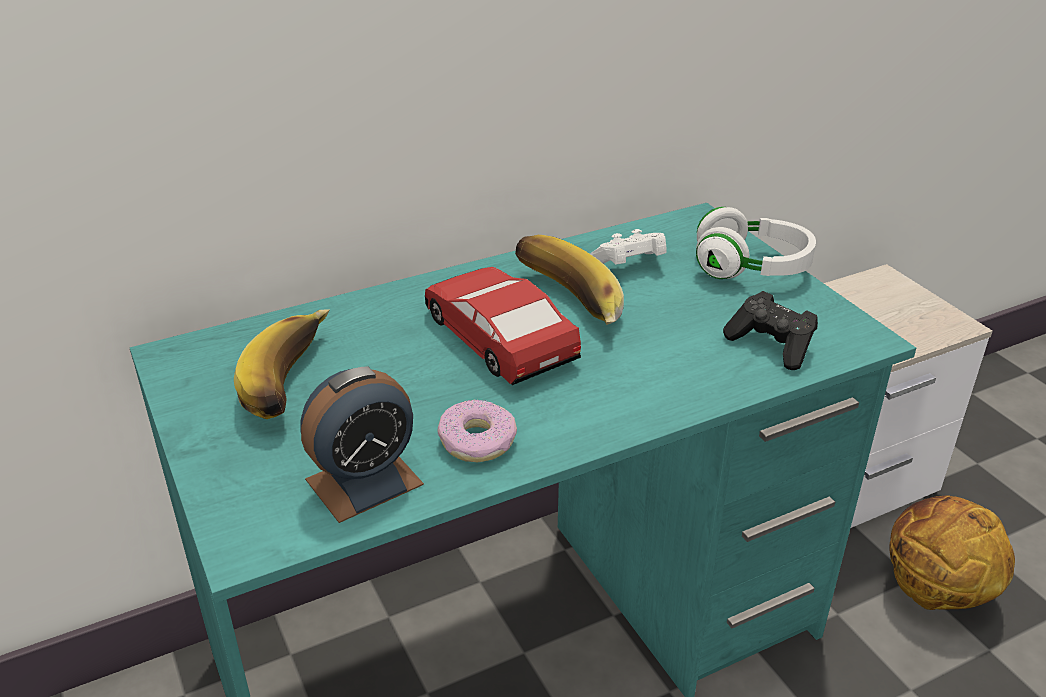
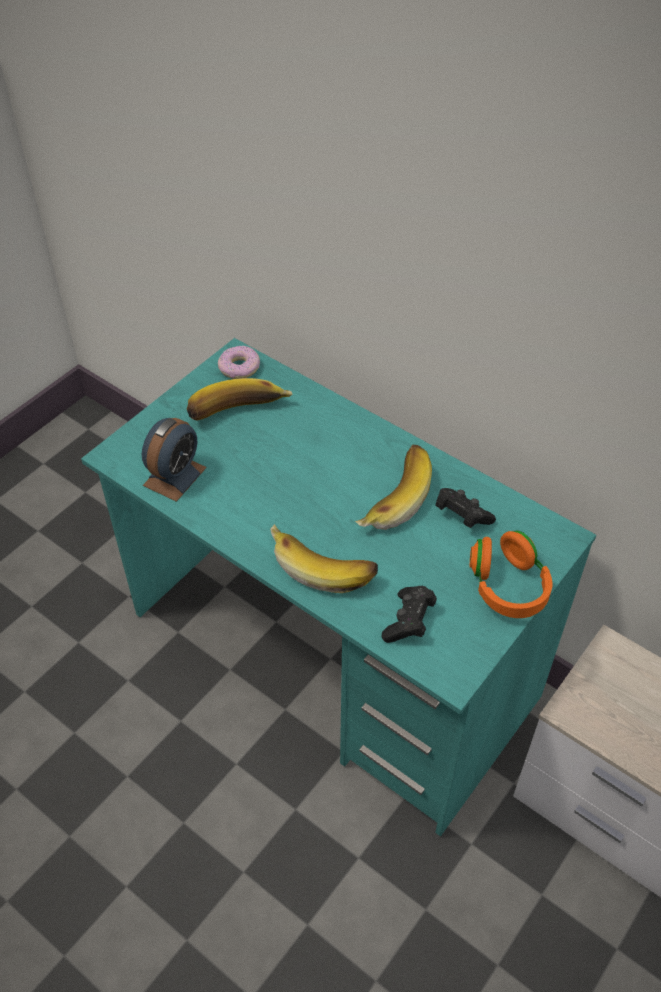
camera: 65 degrees right, 15 degrees up
alarm clock [300,366,424,523] -> alarm clock turned 90 degrees counterclockwise [142,418,207,502]
toy car [425,267,581,385] -> none
donut [438,399,517,462] -> donut moved to [218,346,260,379]
white game controller [590,229,666,265] -> black game controller [435,488,496,528]
white headphones [696,207,816,279] -> orange headphones [470,531,553,618]
basketball [889,495,1015,610] -> none
none -> banana [270,524,378,593]

